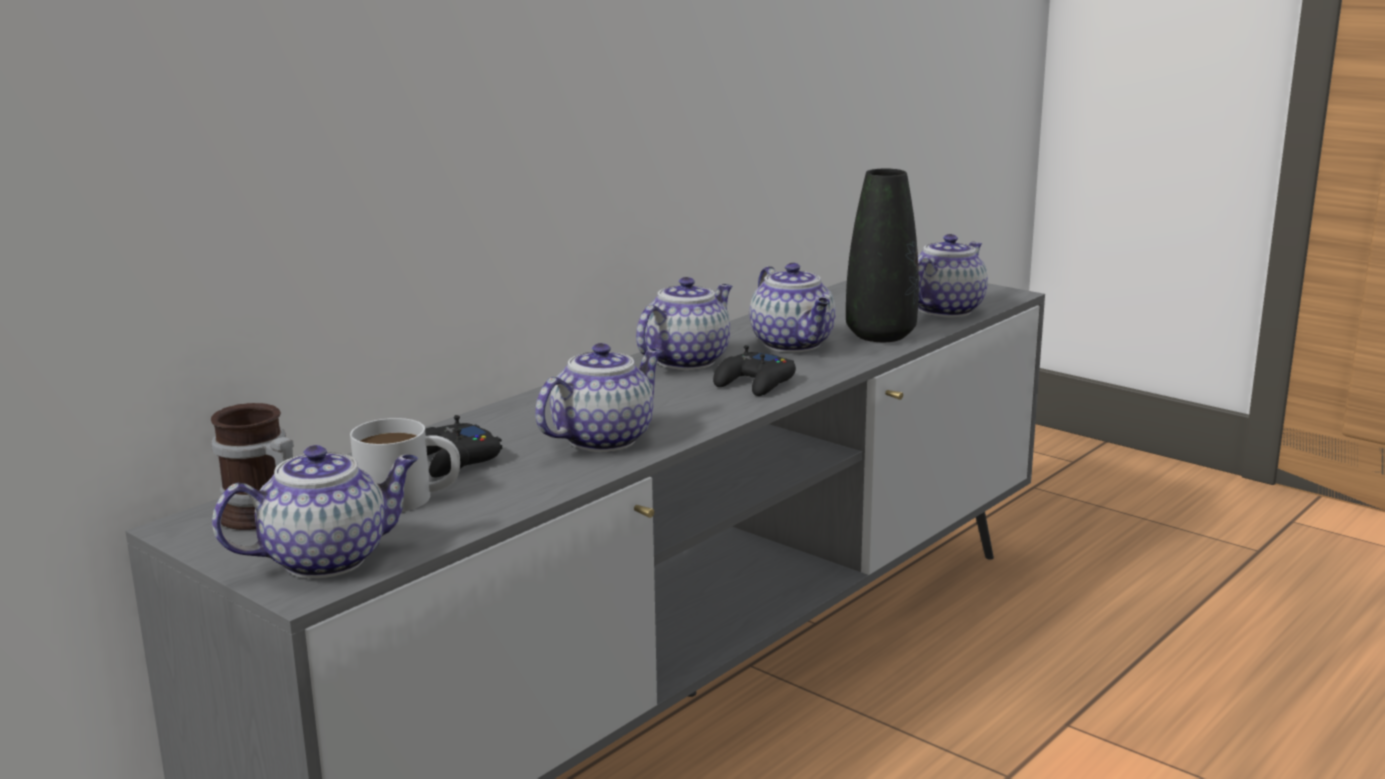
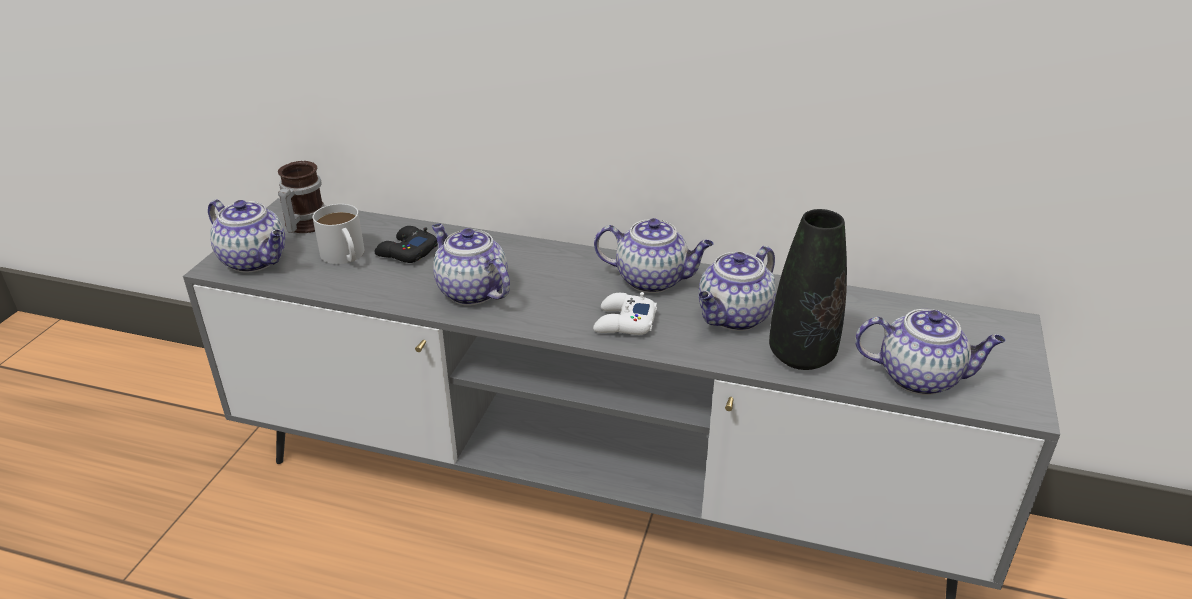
camera: 65 degrees right, 15 degrees up
teapot [535,343,663,452] -> teapot turned 150 degrees counterclockwise [432,224,510,306]
black game controller [713,345,796,396] -> white game controller [593,292,657,335]

